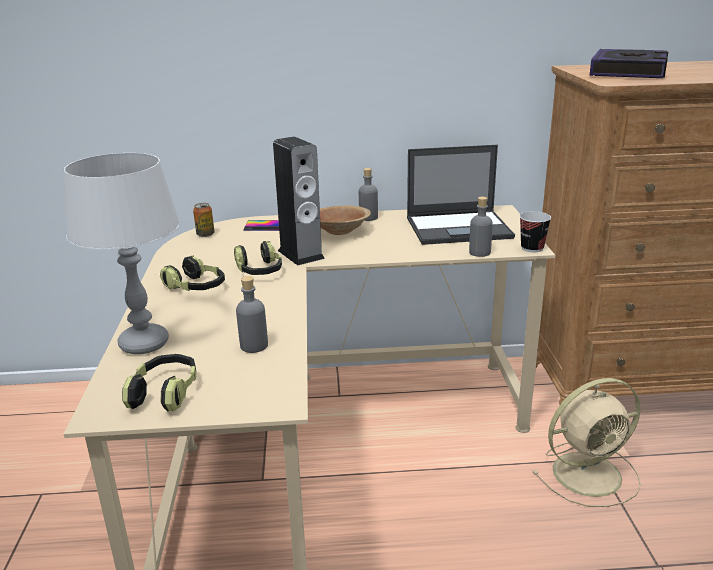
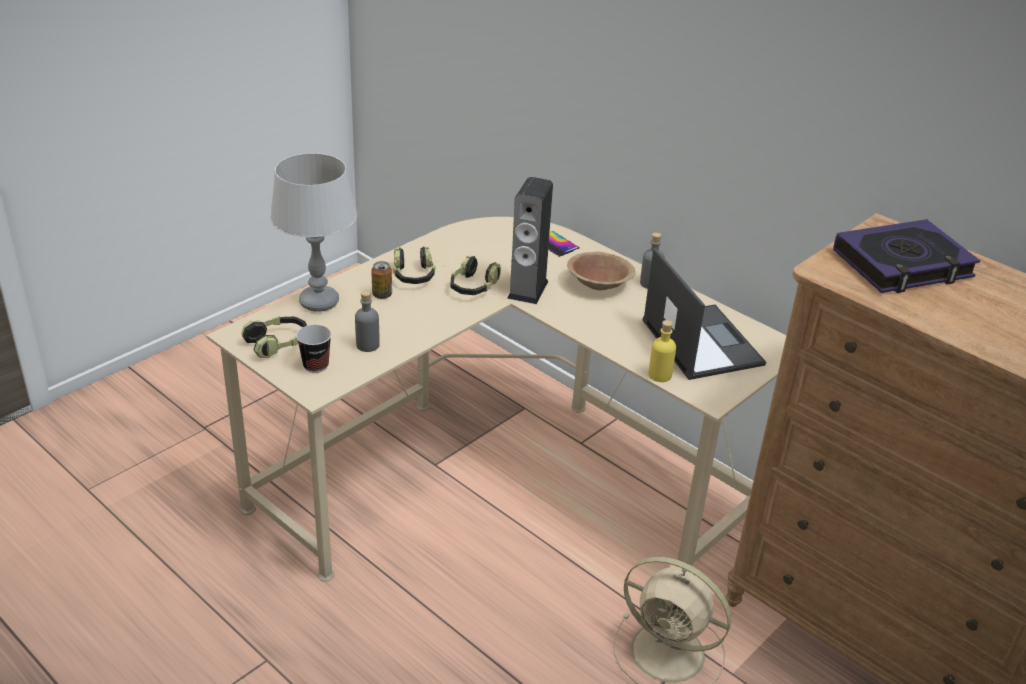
camera: 45 degrees right, 10 degrees up
can [193,203,215,237] -> can moved to [371,261,392,299]
laptop [407,145,515,245] -> laptop turned 150 degrees counterclockwise [643,248,766,380]
grey bottle [469,197,493,257] -> yellow bottle [648,320,676,382]
cup [520,211,551,252] -> cup moved to [296,325,332,373]

